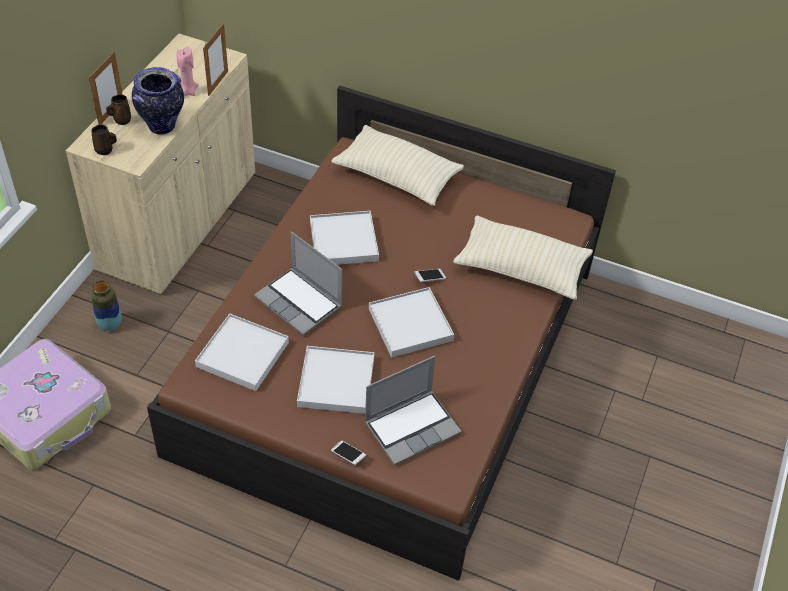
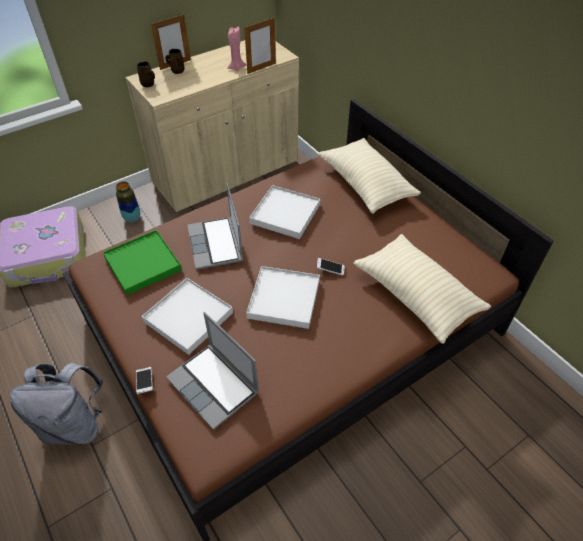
camera: 35 degrees right, 0 degrees up
vase [132,67,184,135] -> none
white tray [195,313,289,391] -> green tray [103,230,182,295]
laptop [364,356,462,465] -> laptop turned 45 degrees clockwise [166,312,259,430]
none -> grey backpack [10,363,103,445]

